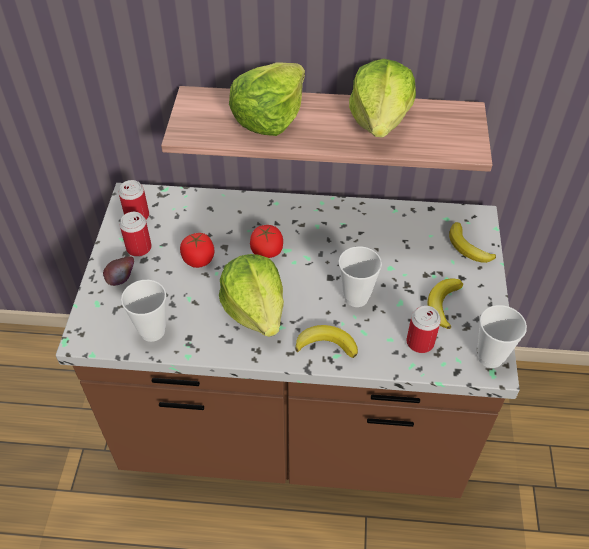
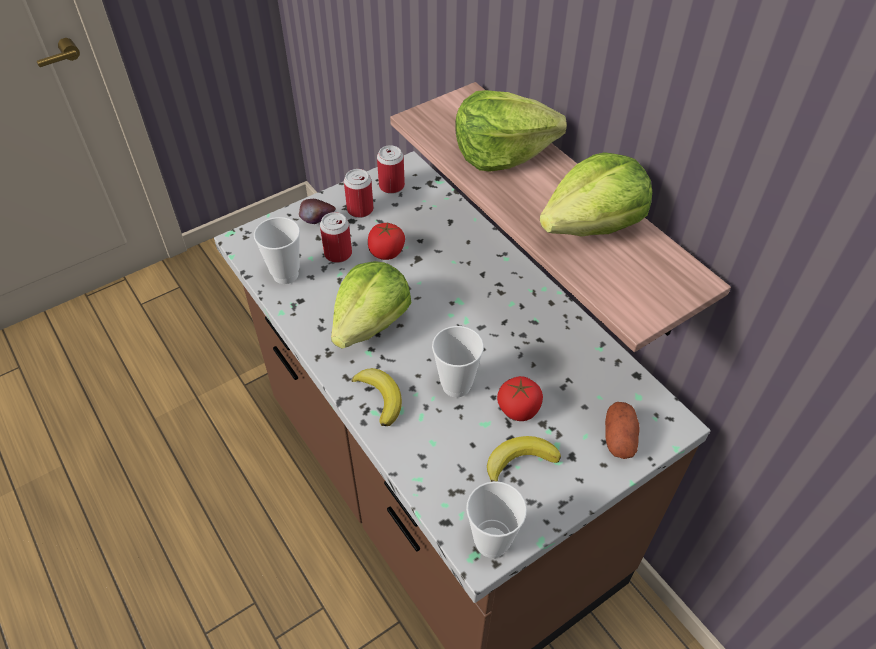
camera: 50 degrees right, 0 degrees up
tomato [250,225,283,258] -> tomato moved to [497,376,543,421]
can [407,305,441,353] -> can moved to [320,212,352,263]
banana [449,222,496,263] -> potato [605,402,640,459]

